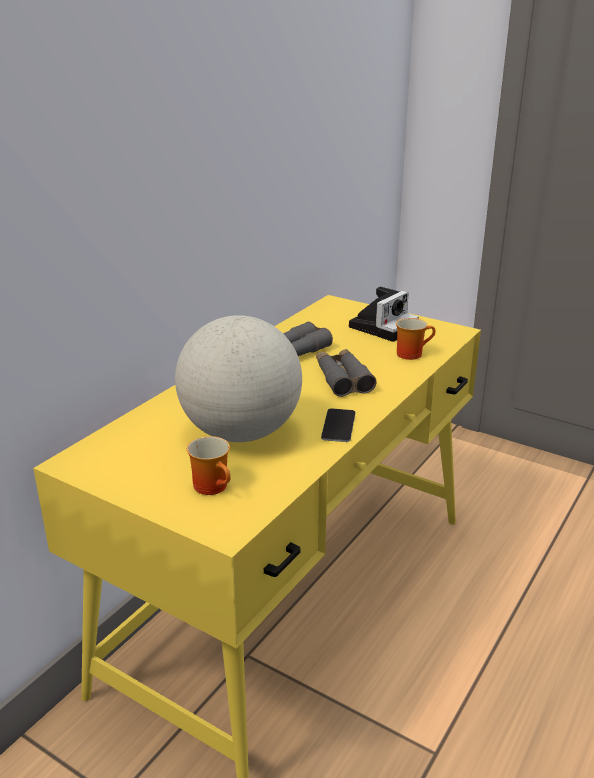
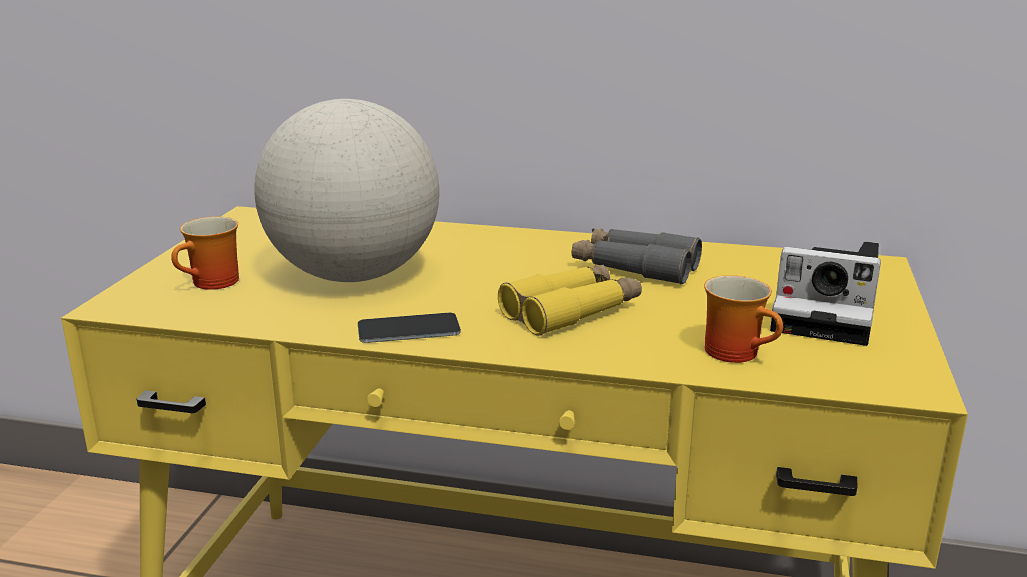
camera: 70 degrees right, 5 degrees down
grey binoculars [316,349,376,397] -> yellow binoculars [498,264,642,336]

